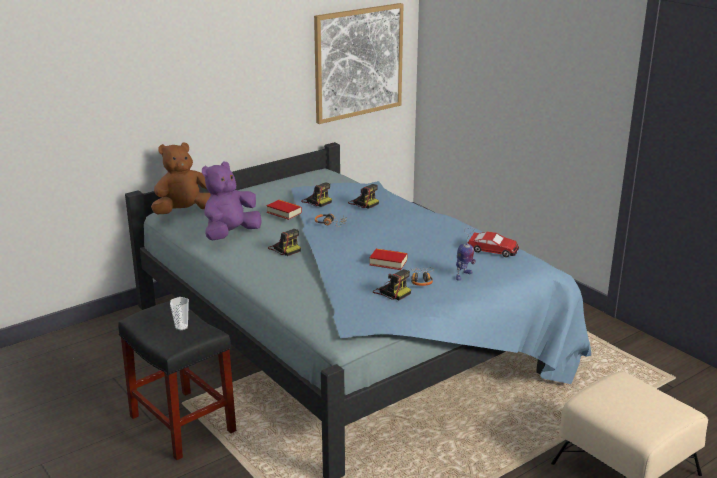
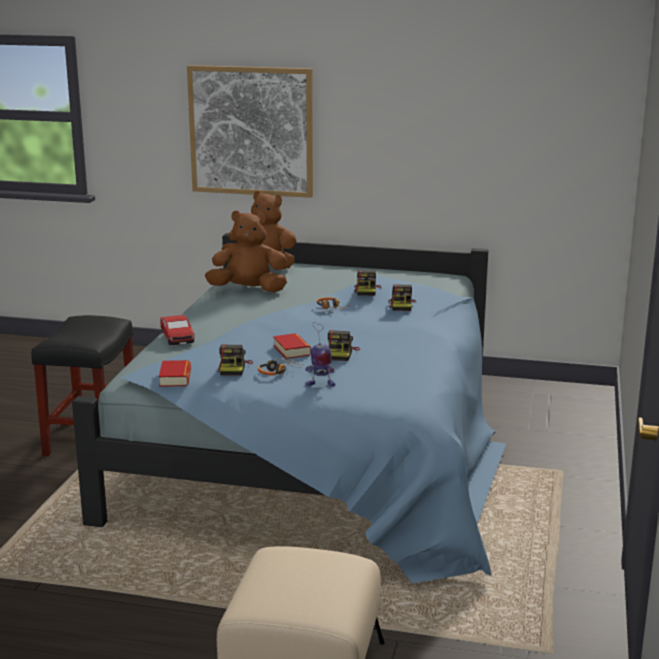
camera: 50 degrees right, 5 degrees down
cup [170,297,189,330] -> none
purple plush toy [202,162,262,240] -> brown plush toy [205,210,287,292]
book [266,200,302,220] -> book moved to [159,360,191,387]
camera [268,229,301,256] -> camera moved to [328,330,360,361]
picture [314,3,404,124] -> picture moved to [187,65,313,198]
toy car [468,232,519,257] -> toy car moved to [160,315,194,345]

